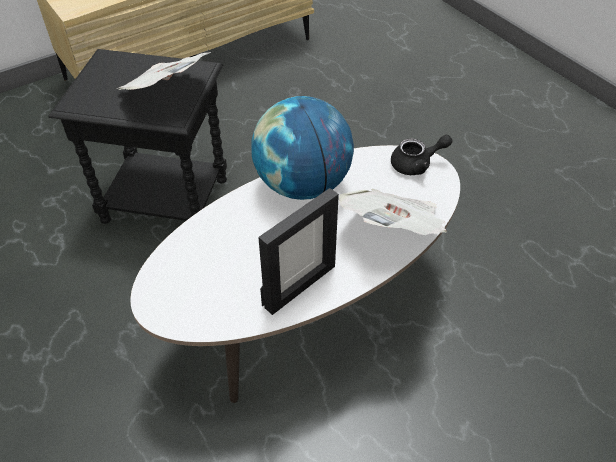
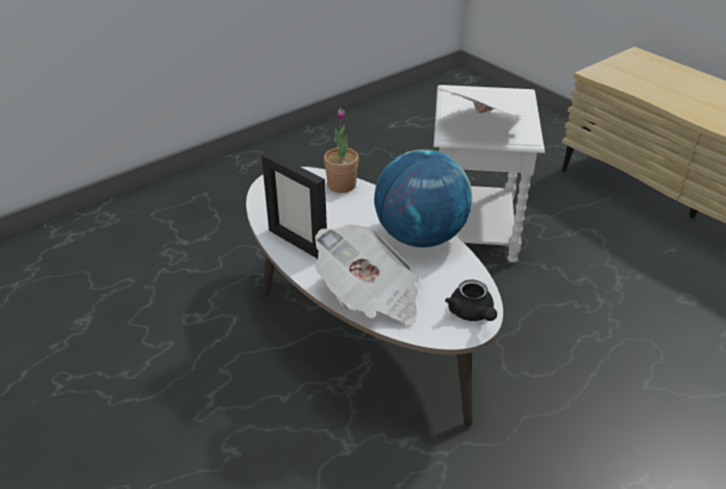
camera: 85 degrees right, 10 degrees down
black side table [48,49,227,224] -> white side table [434,85,545,262]
none -> potted plant [324,108,359,193]

